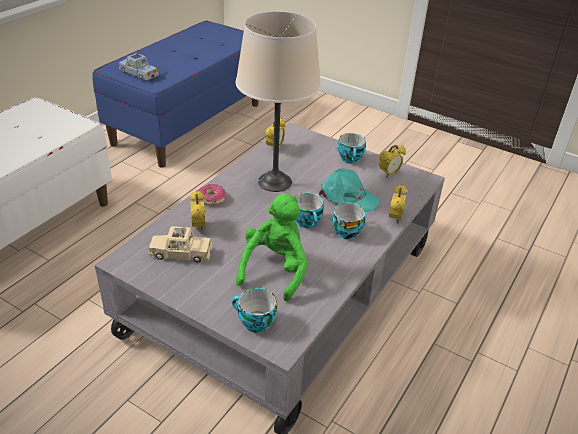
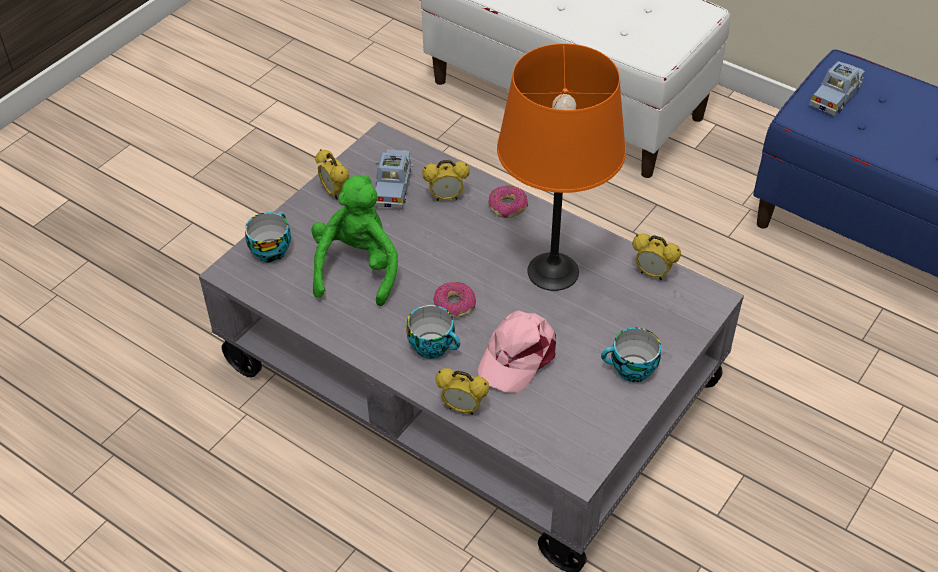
camera: 95 degrees right, 10 degrees up
beige toy car [149,226,212,263] -> blue toy car [374,150,414,209]
beige table lamp [236,11,321,192] -> orange table lamp [497,43,626,291]
green plush toy [236,194,308,301] -> green plush toy turned 105 degrees counterclockwise [311,176,398,306]
cup [295,192,324,228] -> donut [433,282,476,318]
turquoise cap [319,168,381,212] -> pink cap [478,311,556,393]
alarm clock [379,145,406,178] -> alarm clock moved to [315,149,349,200]

